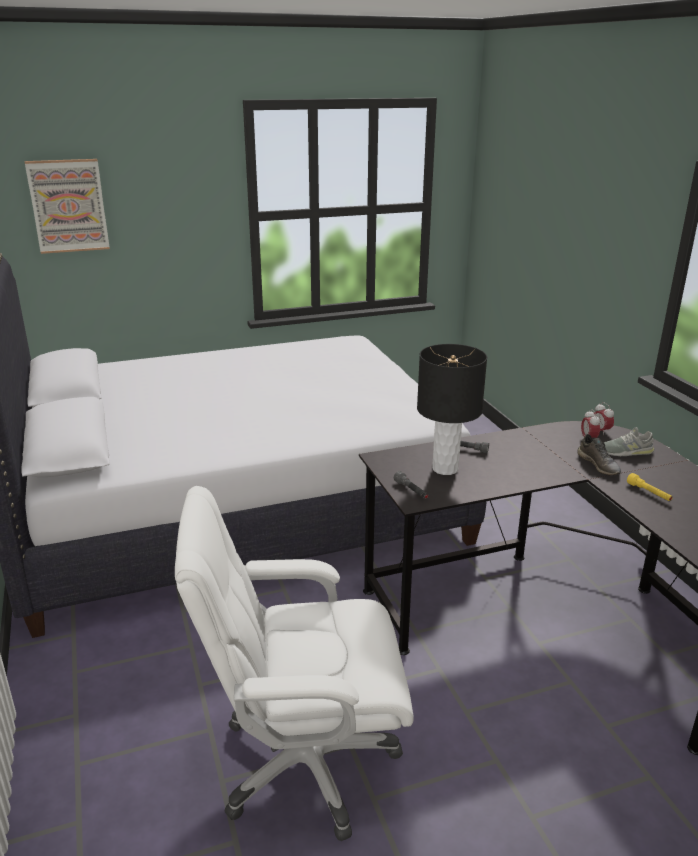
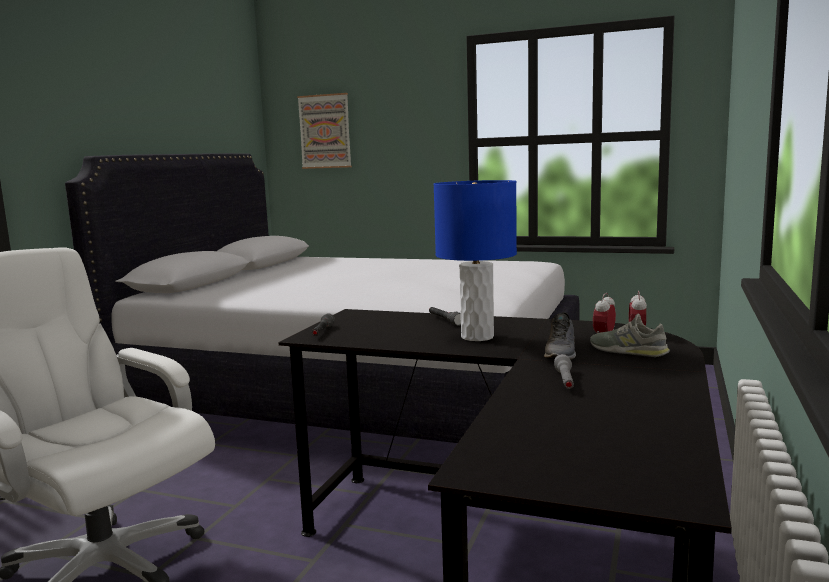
camera: 40 degrees right, 15 degrees down
black table lamp [417,344,487,475] -> none
yellow flashlight [627,473,673,501] -> grey flashlight [554,354,574,389]
none -> blue table lamp [433,180,517,341]

